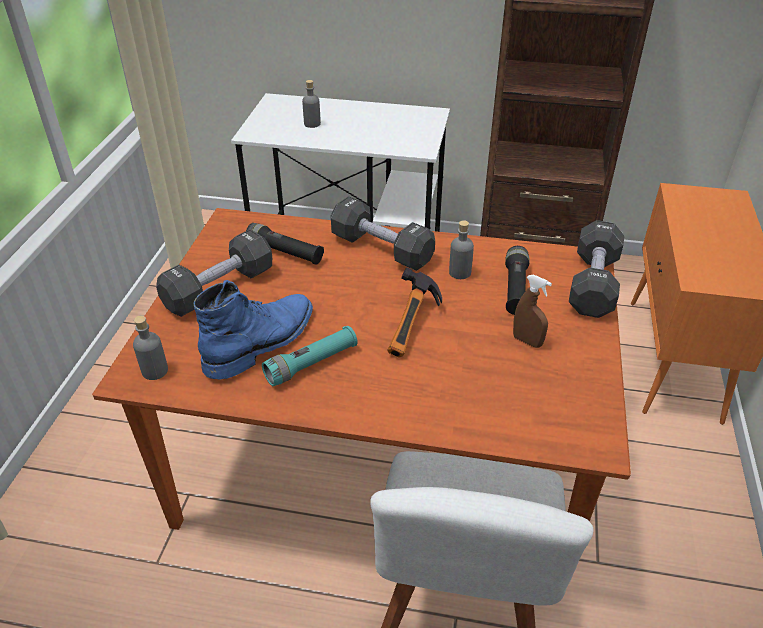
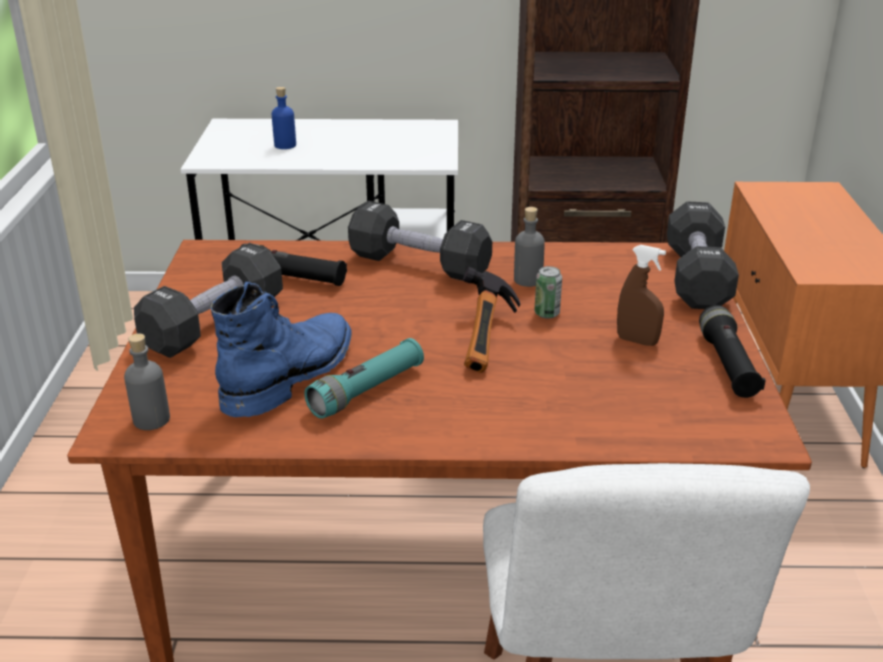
camera: 10 degrees left, 10 degrees down
grey bottle [302,80,321,128] -> blue bottle [272,87,296,149]
black flashlight [505,246,529,315] -> black flashlight moved to [699,305,766,398]
none -> can [534,266,562,319]

